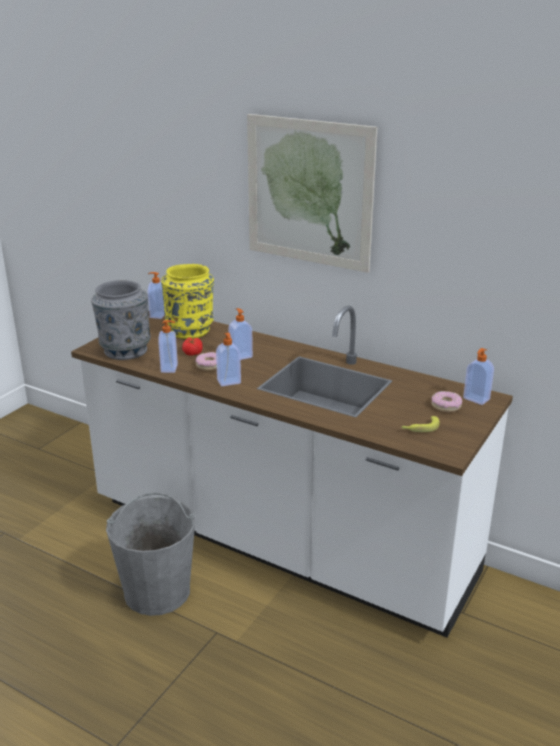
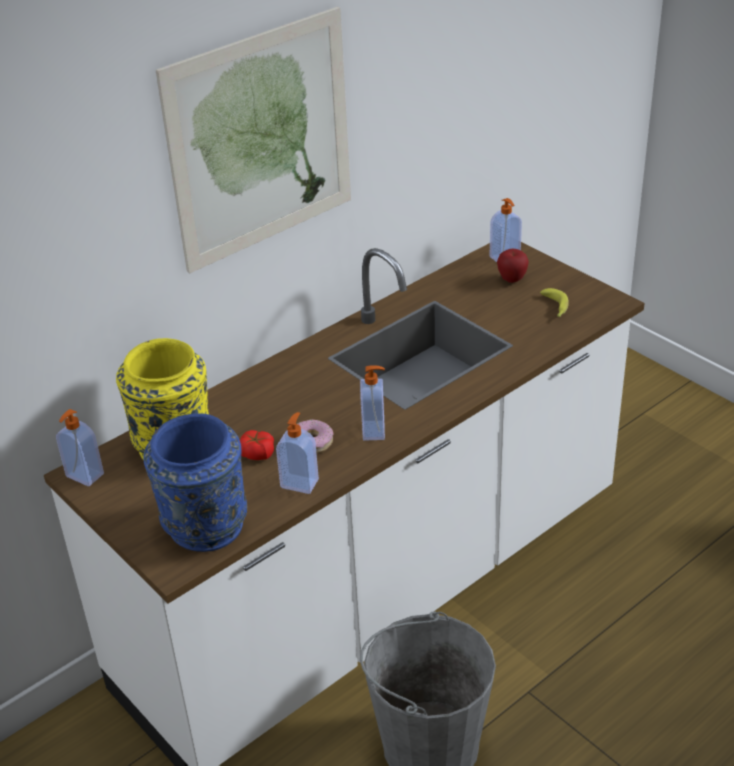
camera: 70 degrees left, 10 degrees up
grey vase [91,280,151,360] -> blue vase [143,413,247,552]
soap dispenser [228,308,253,360] -> none
donut [431,391,463,412] -> apple [497,249,529,283]

